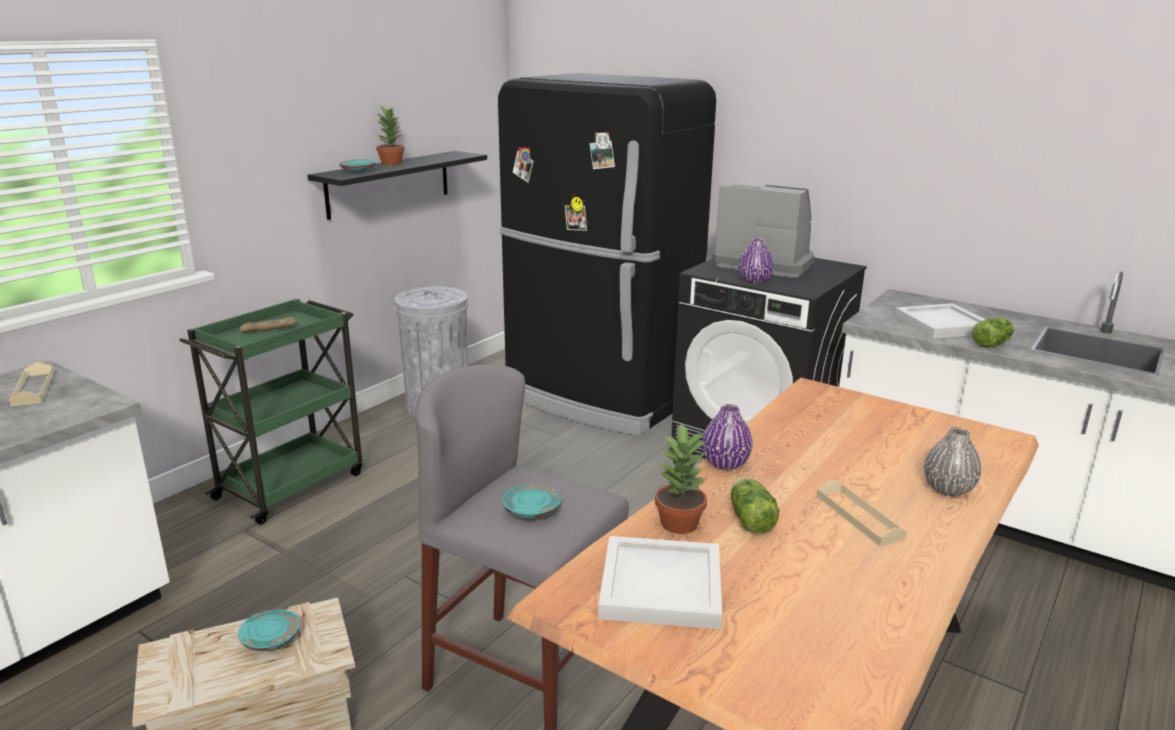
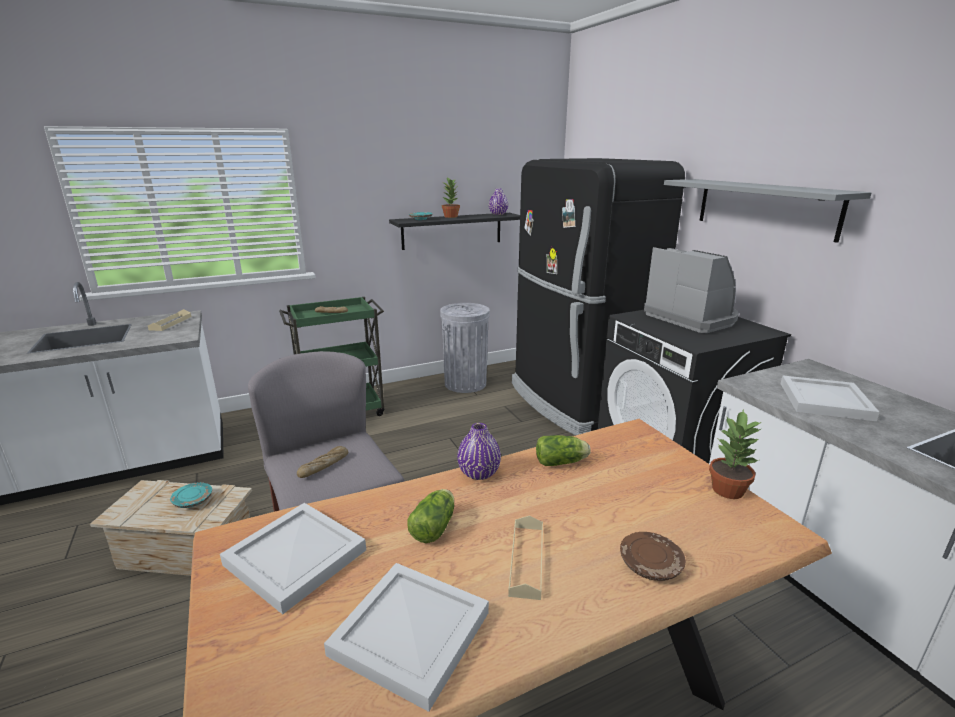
camera: 30 degrees right, 0 degrees up
turquoise plate [502,484,561,519] -> bread [297,446,348,478]
potted plant [655,423,707,534] -> potted plant moved to [709,410,761,499]
purple vase [739,238,773,284] -> purple vase moved to [489,189,508,215]
grey vase [924,427,981,496] -> brown plate [620,532,686,581]
lettuce [972,317,1015,348] -> lettuce moved to [536,435,591,466]
none -> white tray [324,563,489,712]
none -> grey shelf [664,179,872,243]

